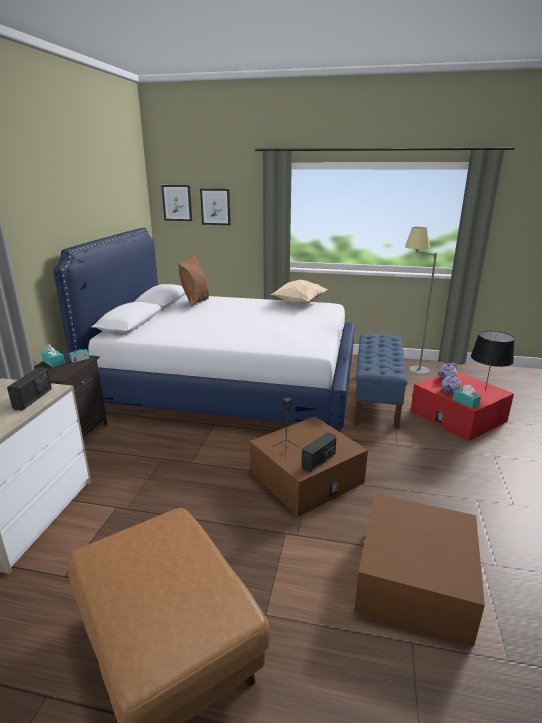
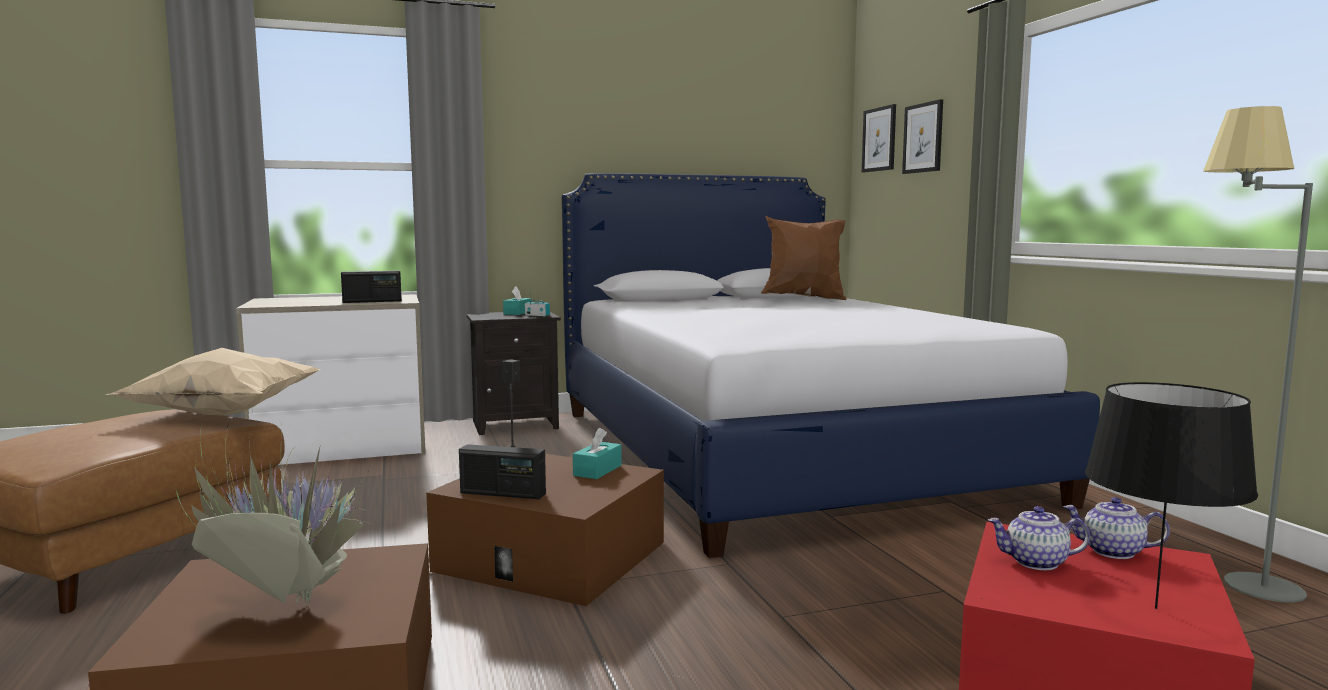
camera: 60 degrees right, 15 degrees down
beige pillow [270,280,328,304] -> beige pillow moved to [105,348,322,415]
blue bench [355,334,408,429] -> none
turquoise tissue box [453,385,481,408] -> turquoise tissue box moved to [573,428,622,479]
none -> potted plant [176,416,374,606]

